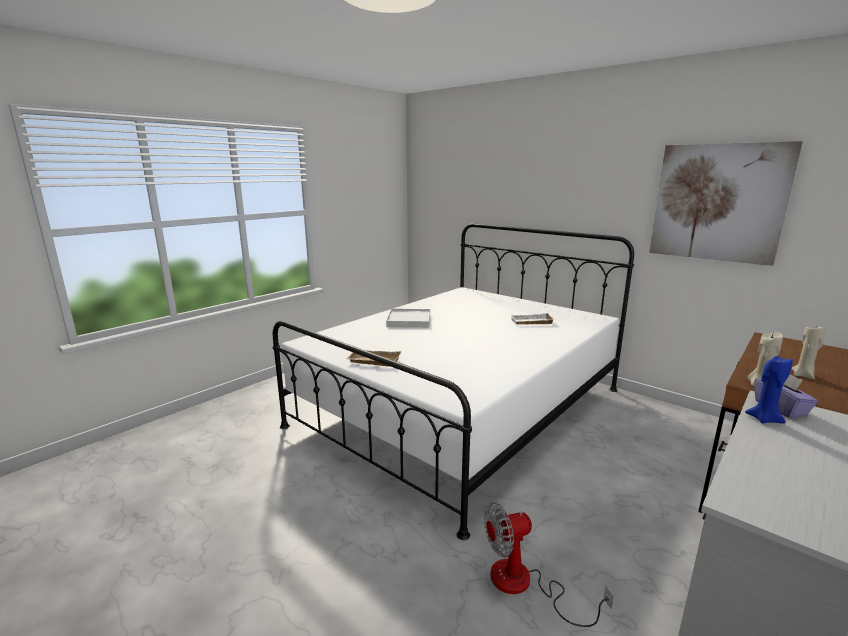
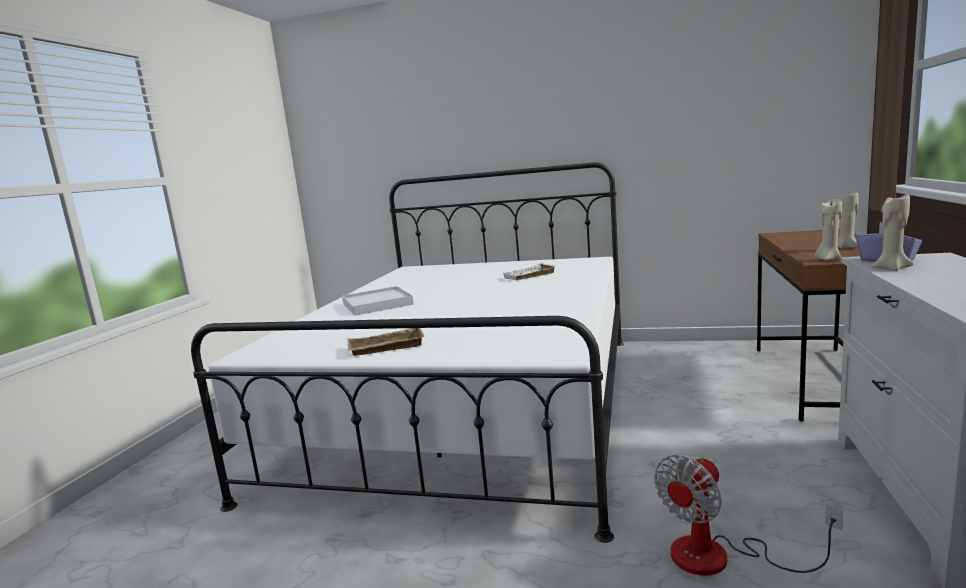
camera: 25 degrees left, 5 degrees down
picture [649,141,803,266] -> none
blue candle [745,356,793,424] -> beige candle [872,194,913,271]

